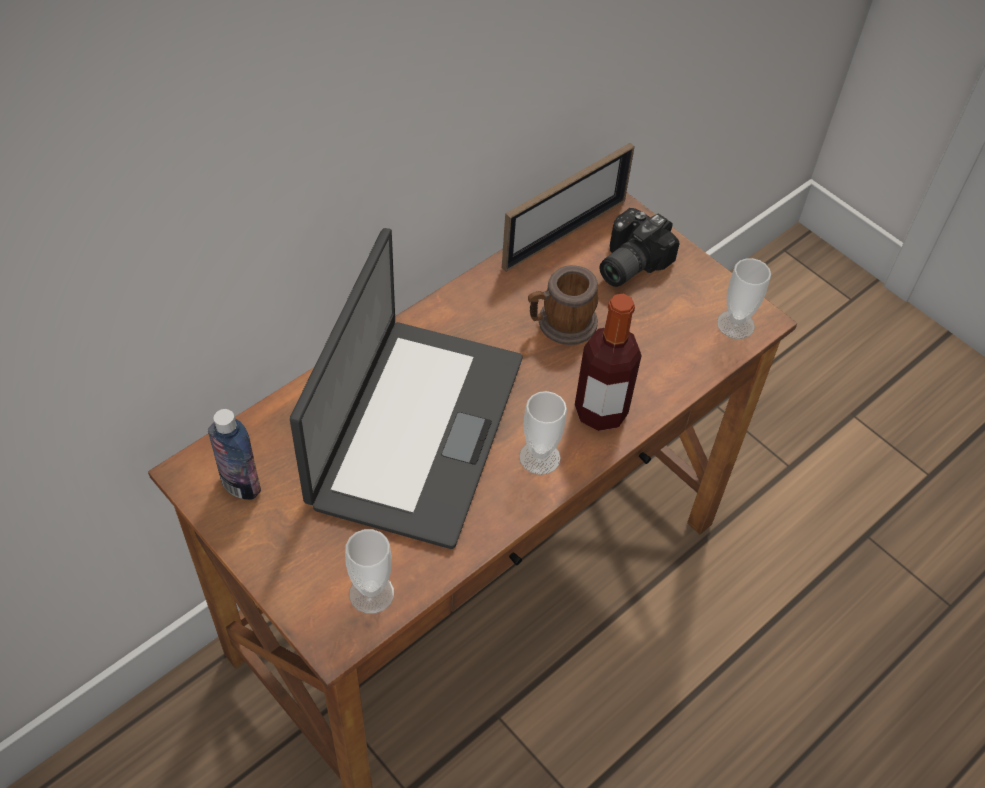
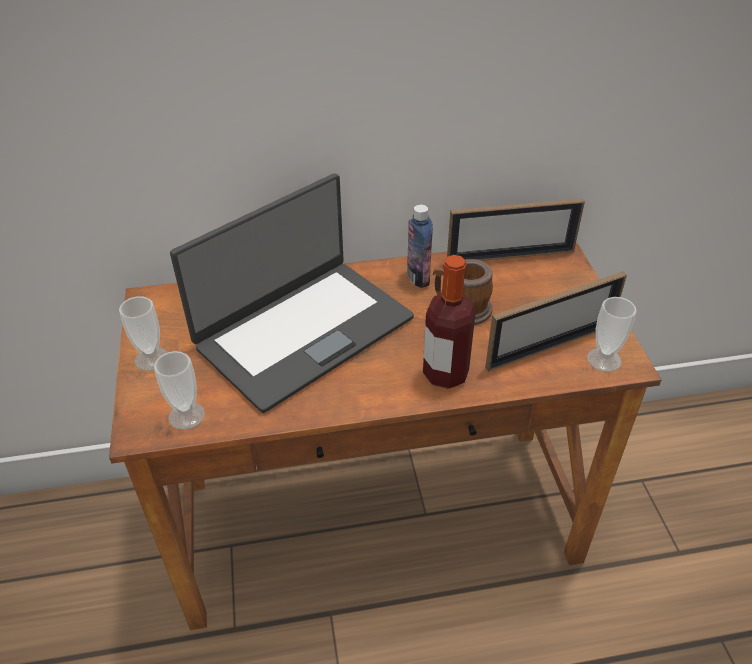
camera: 35 degrees right, 10 degrees down
bottle [208,409,261,500] -> bottle moved to [407,205,433,288]
cup [519,391,567,475] -> cup moved to [119,296,167,371]
camera [599,208,680,287] -> none
none -> picture frame [485,271,627,372]

